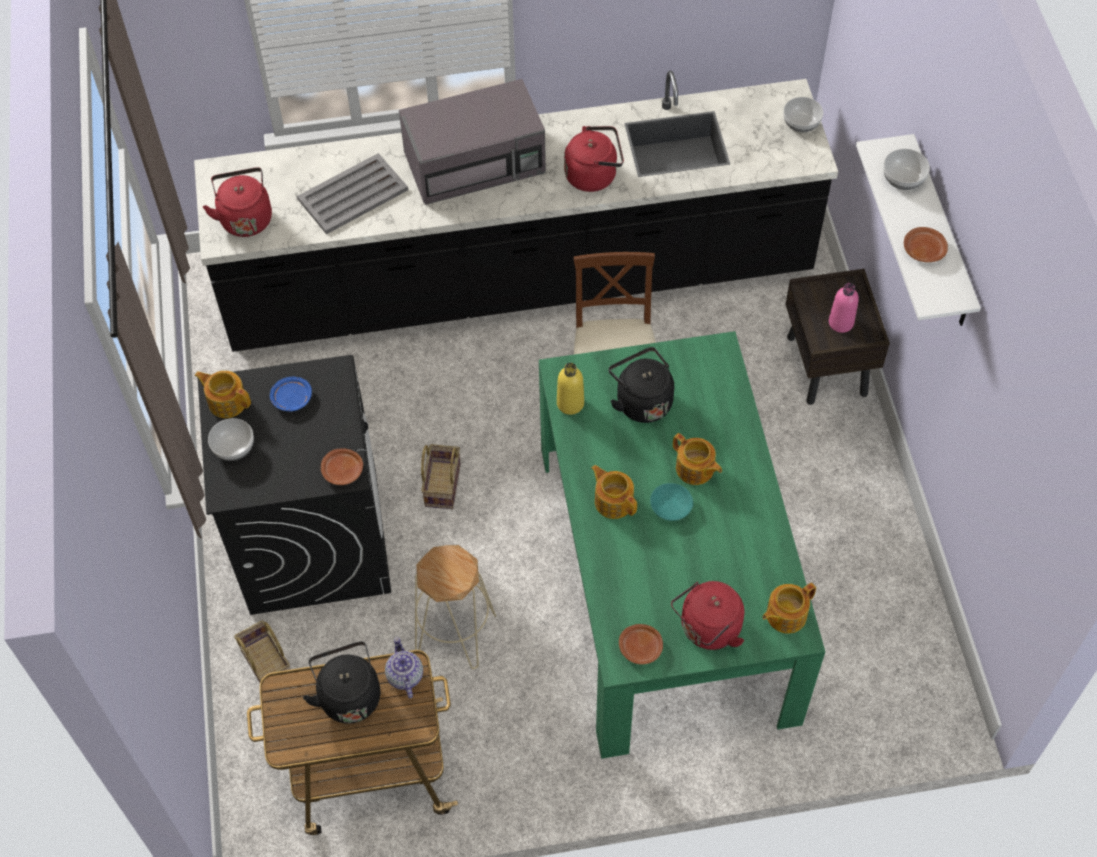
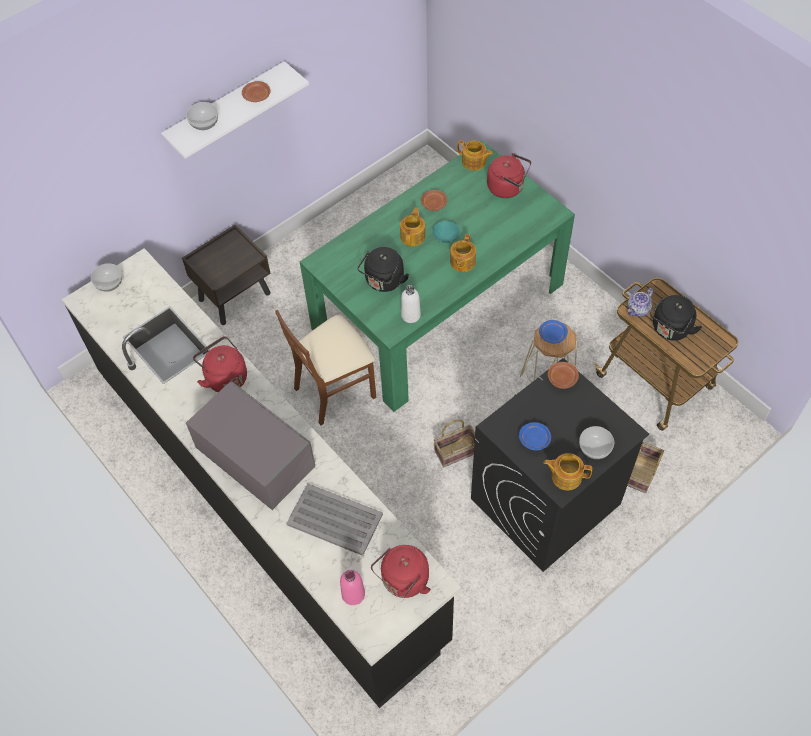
camera: 120 degrees left, 0 degrees up
teapot [195,371,251,418] -> teapot turned 105 degrees clockwise [544,453,592,490]
yellow bottle [557,363,584,415] -> white bottle [401,285,421,323]
brown plate [619,624,663,665] -> brown plate moved to [421,190,447,211]
pink bottle [829,283,859,333] -> pink bottle moved to [340,570,365,605]
none -> blue plate [539,320,568,344]

